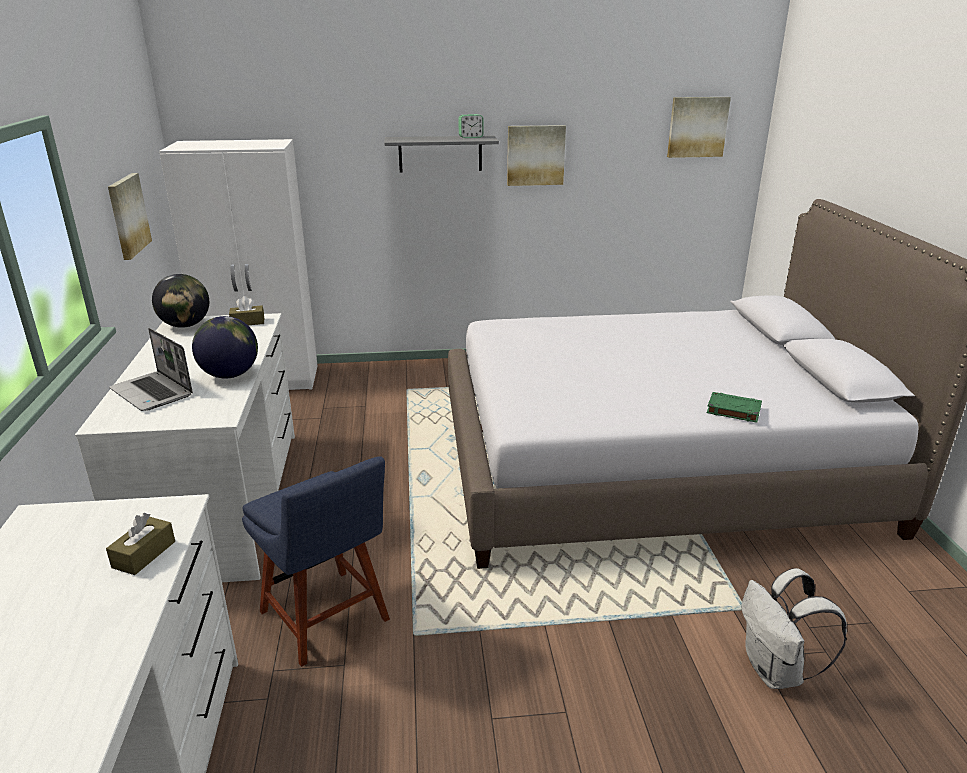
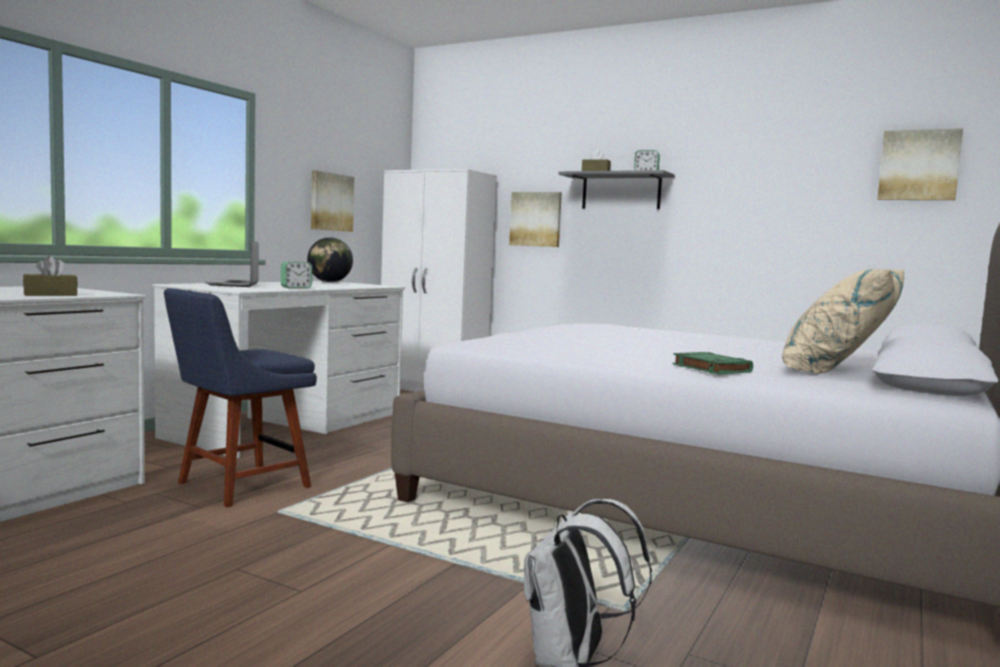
camera: 35 degrees right, 20 degrees down
globe [192,316,258,379] -> alarm clock [281,261,312,288]
brown tissue box [229,296,264,325] -> brown tissue box moved to [582,149,611,171]
blue chair [242,456,390,667] -> blue chair turned 45 degrees clockwise [164,288,317,507]
picture [507,125,566,186] -> picture moved to [509,192,562,247]
none -> beige pillow [782,269,905,374]

